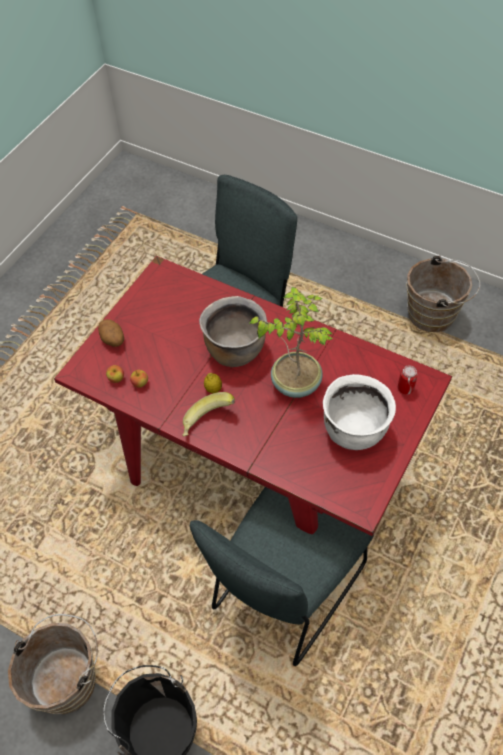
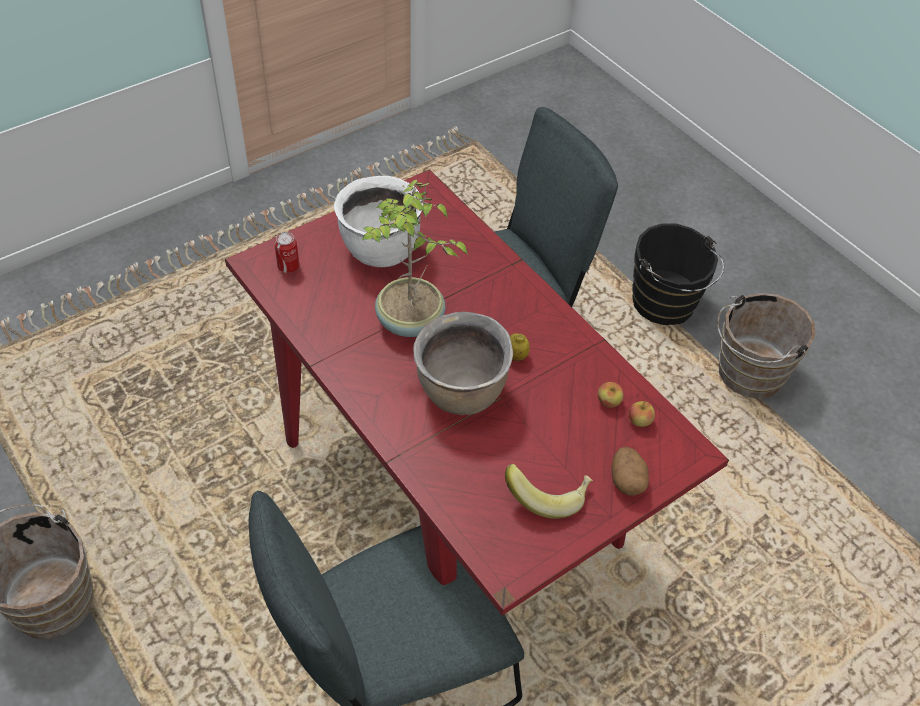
camera: 160 degrees left, 5 degrees down
banana [182,392,235,436] -> banana moved to [505,464,593,519]

